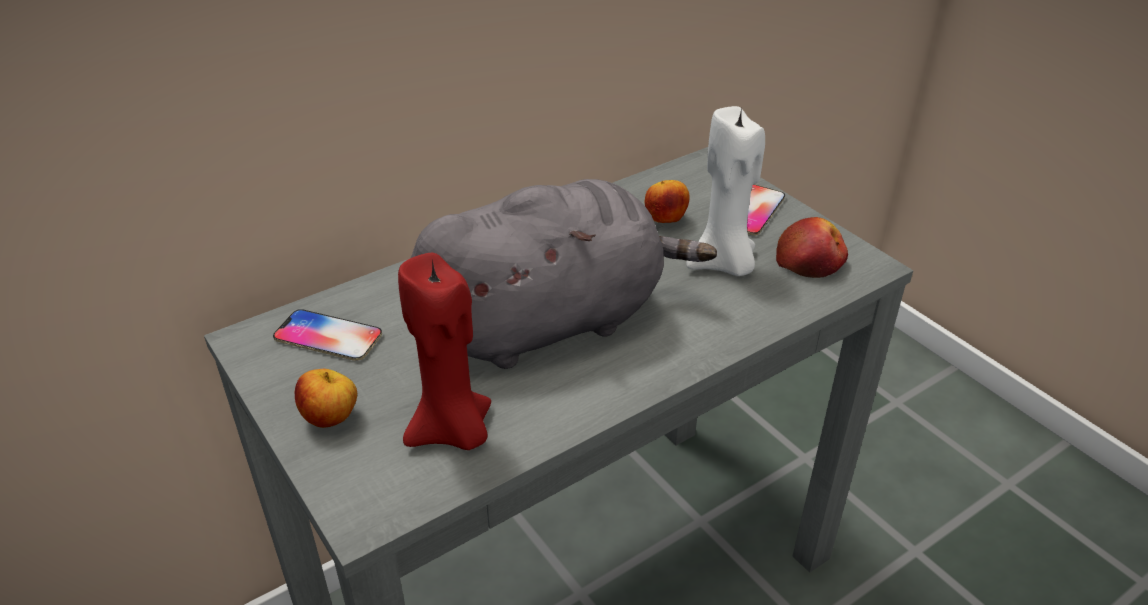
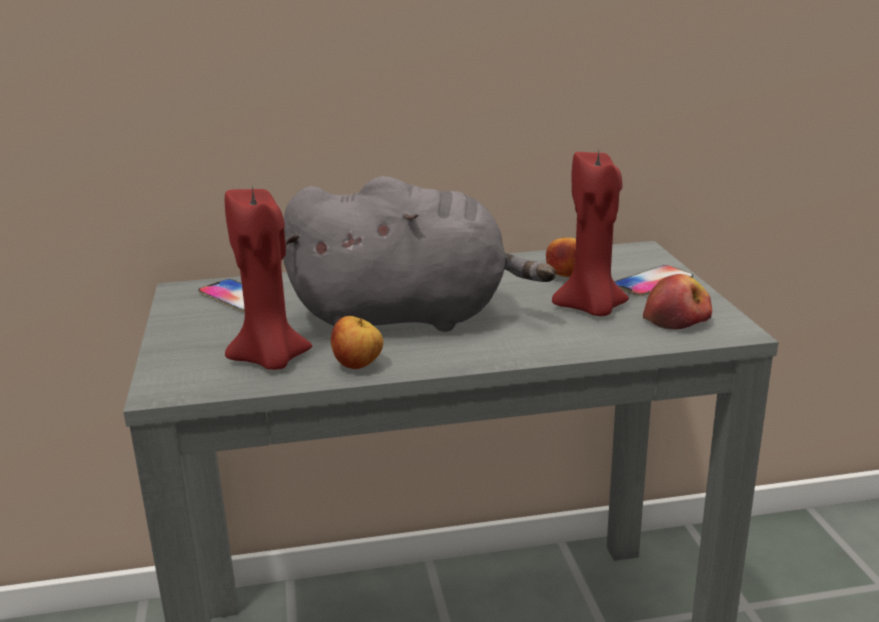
camera: 25 degrees right, 15 degrees down
apple [295,369,357,428] -> apple moved to [331,316,383,369]
white candle [686,106,765,276] -> red candle [552,151,629,316]

